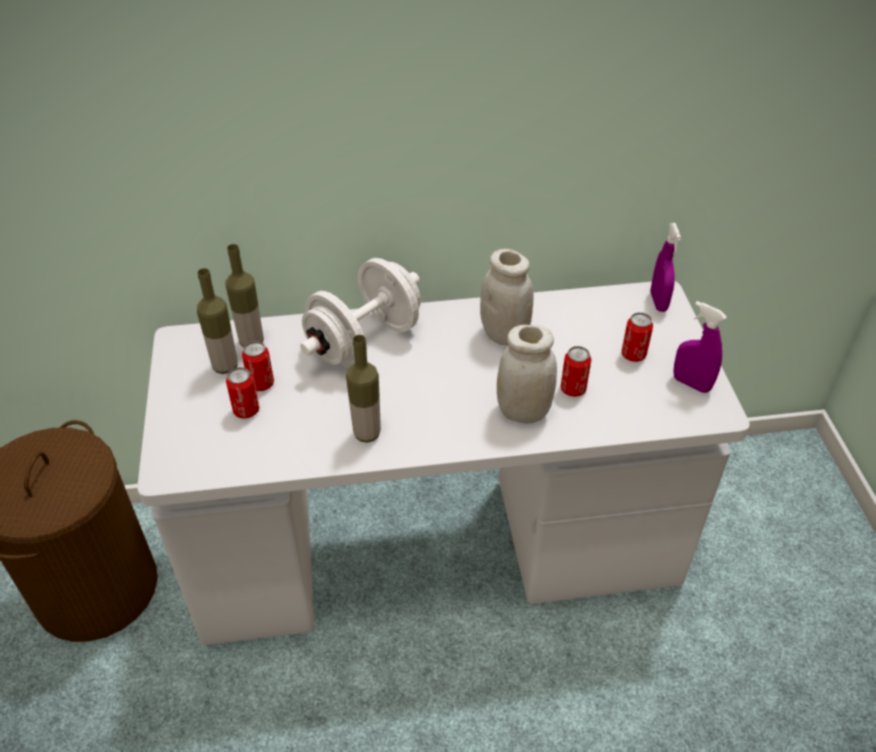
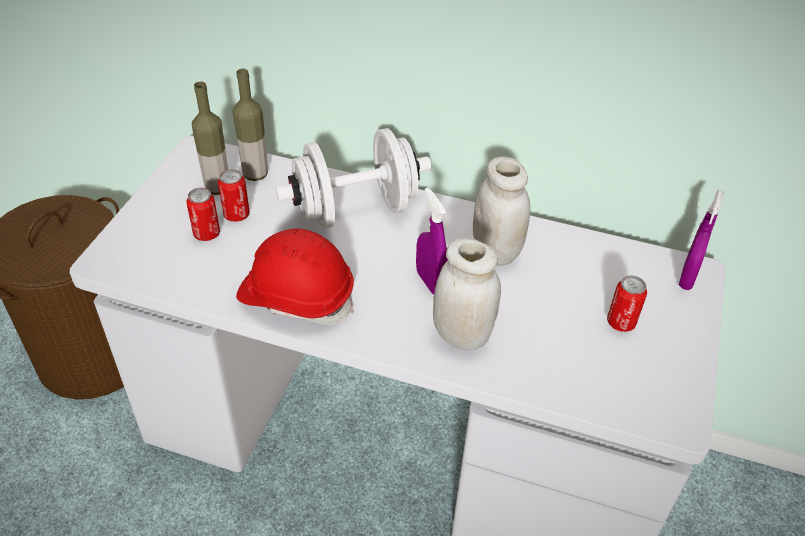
camera: 25 degrees right, 0 degrees up
bottle [346,335,381,443] -> red hard hat [236,229,354,324]
can [561,346,592,397] -> none
purple spray bottle [673,301,727,393] -> purple spray bottle moved to [416,188,448,294]

